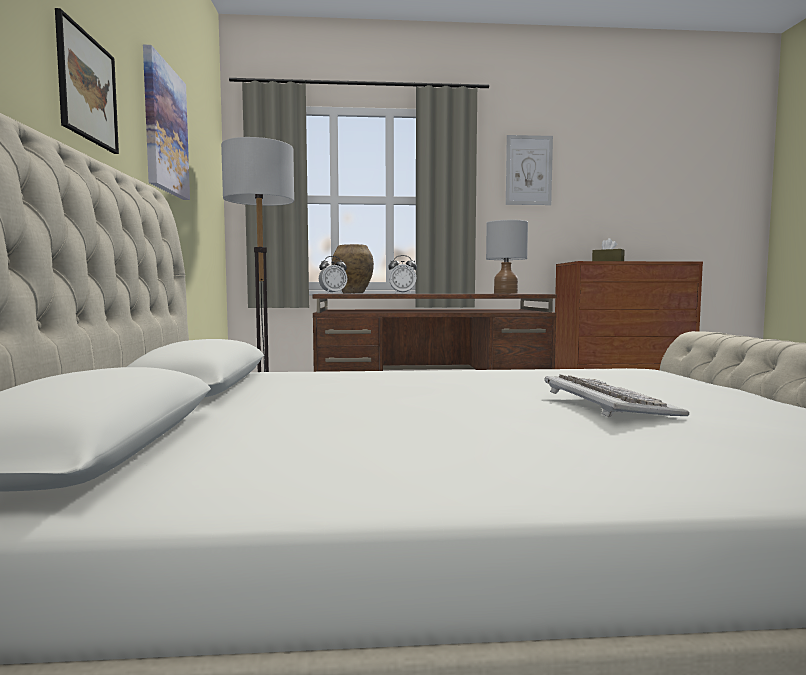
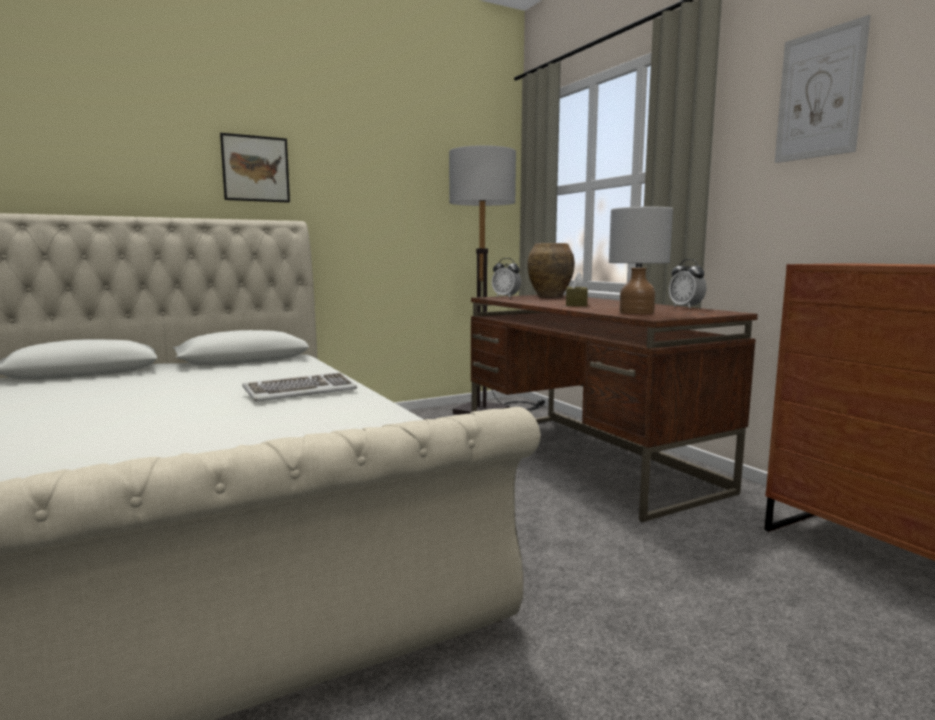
camera: 65 degrees right, 5 degrees up
picture [143,44,190,200] -> none
alarm clock [388,255,417,294] -> alarm clock moved to [669,259,707,309]
keyboard [544,374,689,417] -> keyboard moved to [242,373,357,401]
brown tissue box [592,238,625,261] -> brown tissue box moved to [566,272,588,306]

